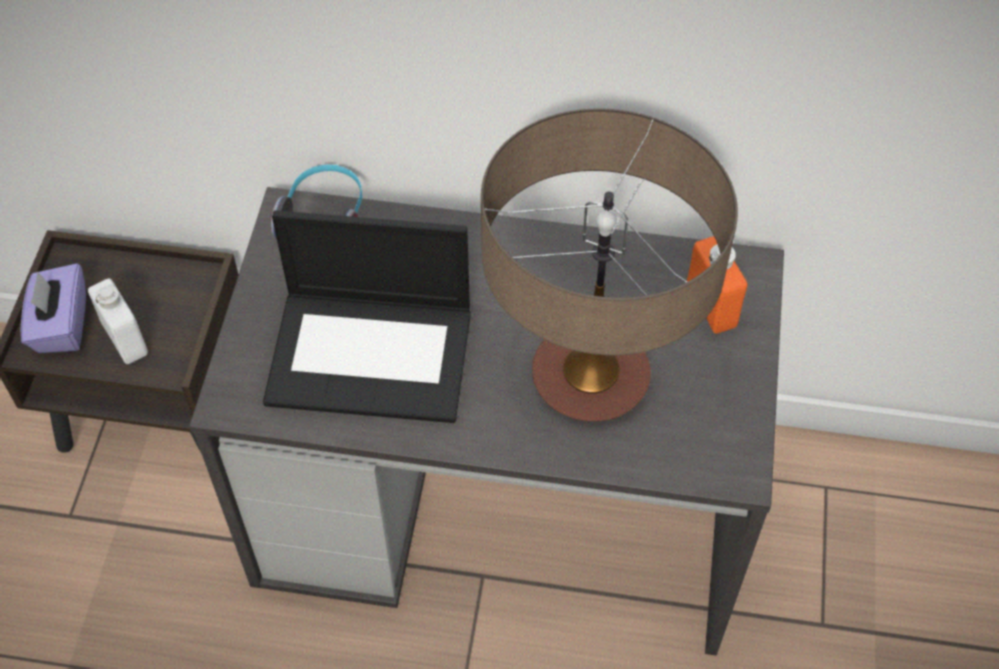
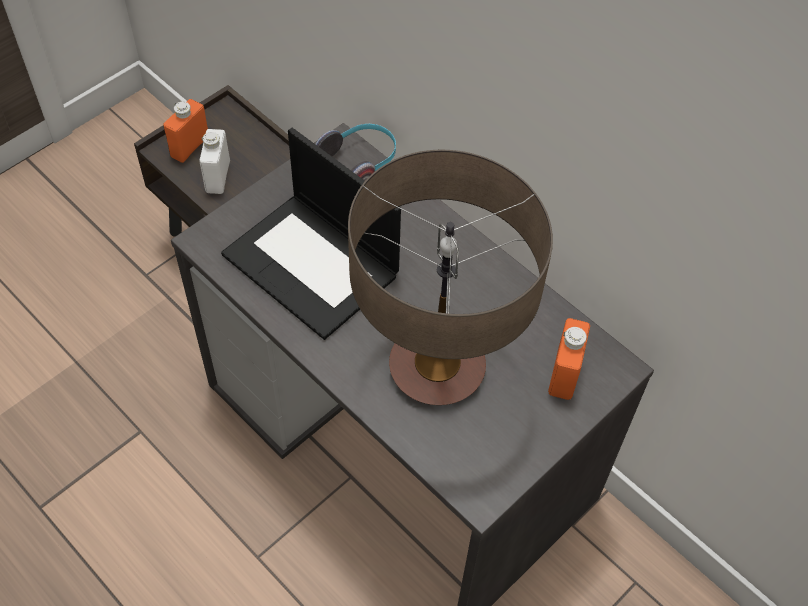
camera: 35 degrees right, 0 degrees up
purple tissue box [20,263,86,353] -> orange bottle [163,99,208,163]

